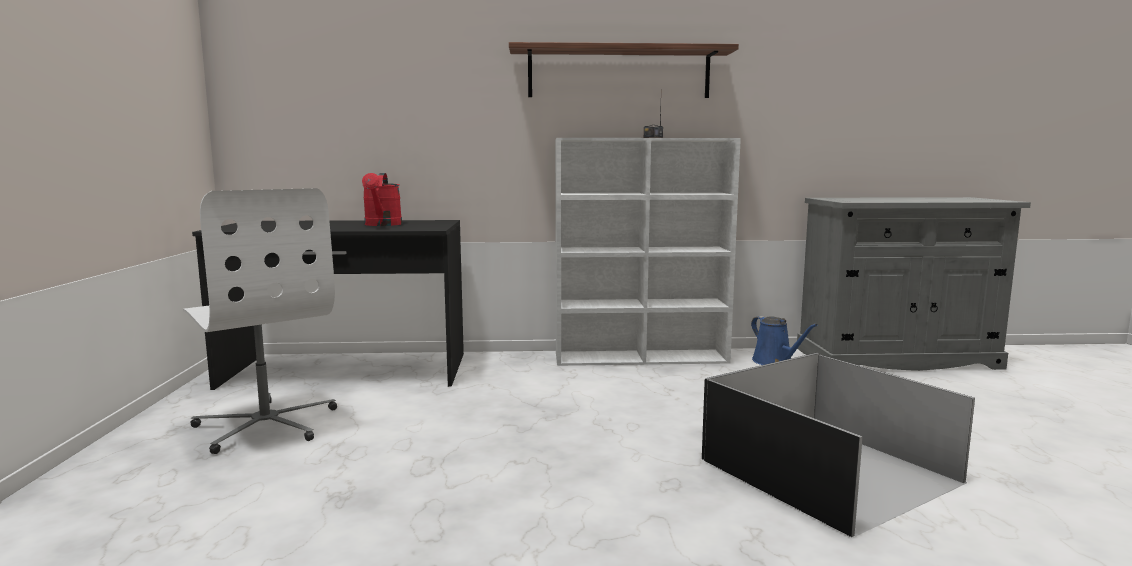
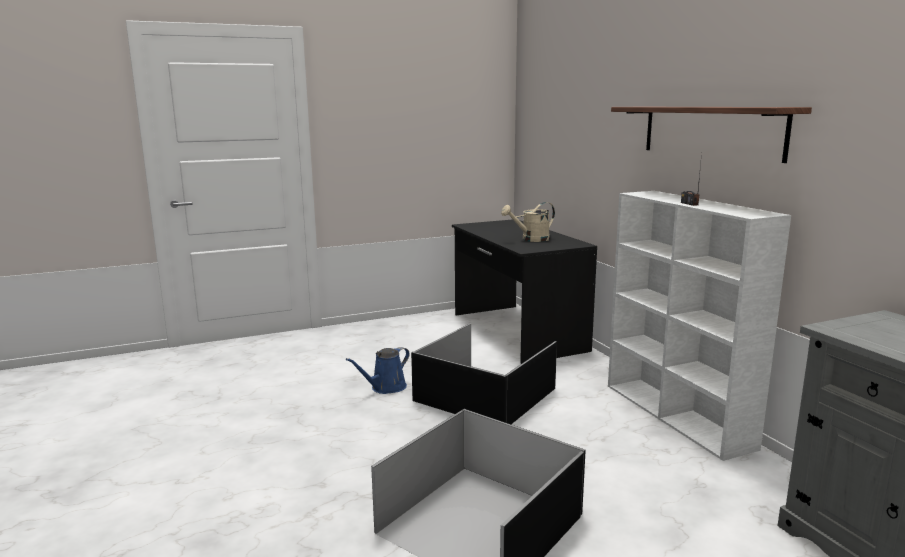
camera: 70 degrees right, 5 degrees up
white office chair [183,188,337,454] -> none
red watering can [362,173,402,226] -> beige watering can [501,202,555,242]
blue watering can [751,316,817,365] -> blue watering can moved to [346,347,410,394]
none -> black storage box [411,324,557,424]

